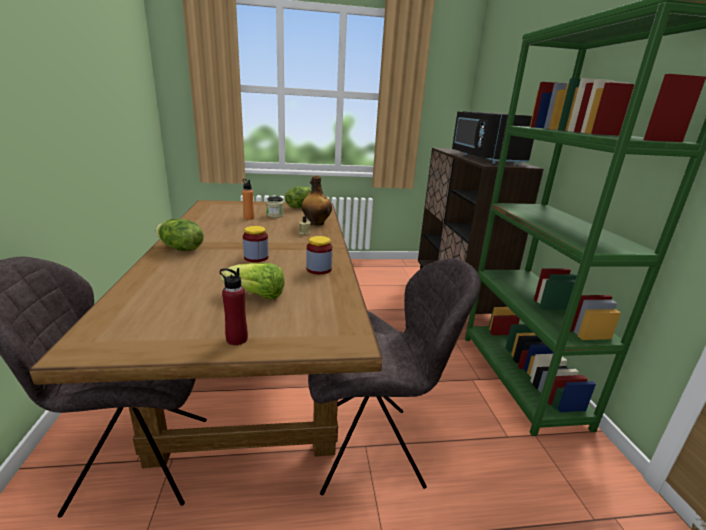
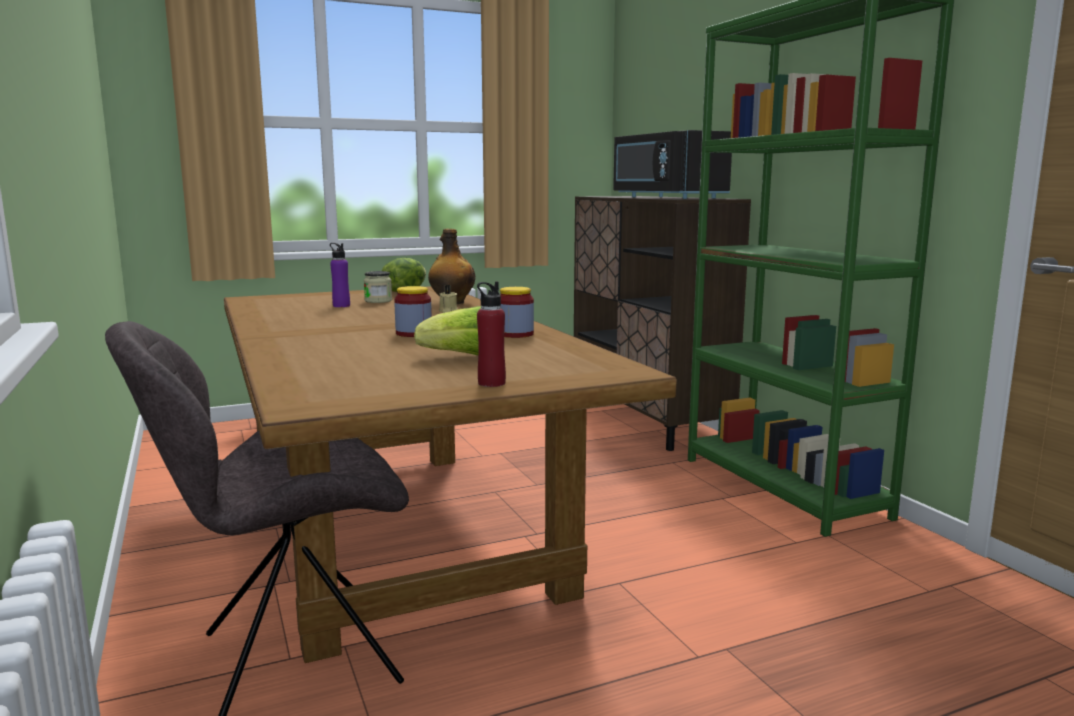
camera: 15 degrees left, 10 degrees down
lettuce [155,219,204,251] -> none
orange bottle [242,179,254,220] -> purple bottle [330,243,350,307]
grey chair [308,258,480,495] -> none

